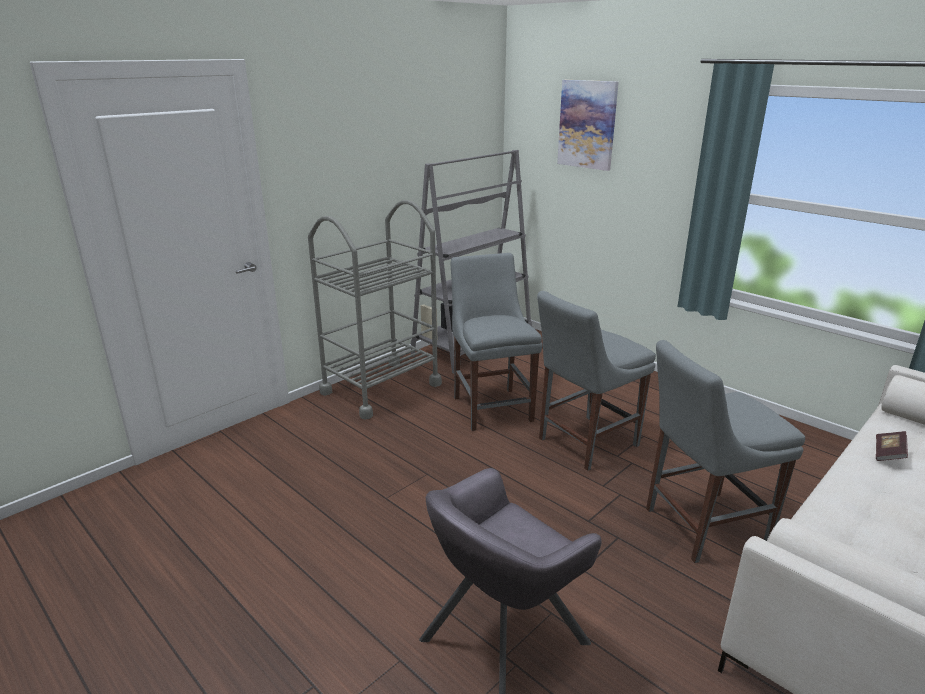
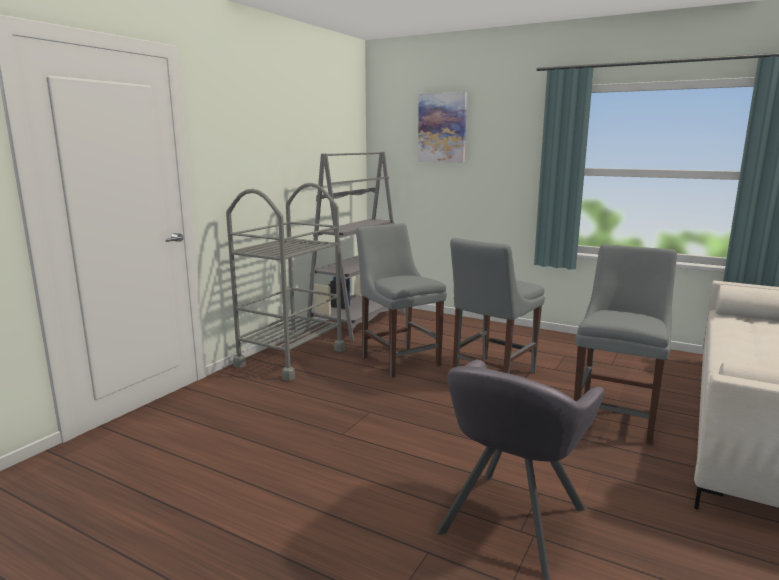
camera: 15 degrees left, 10 degrees down
grey chair [646,340,805,563] -> grey chair turned 150 degrees clockwise [574,244,677,445]
book [876,431,908,461] -> none

